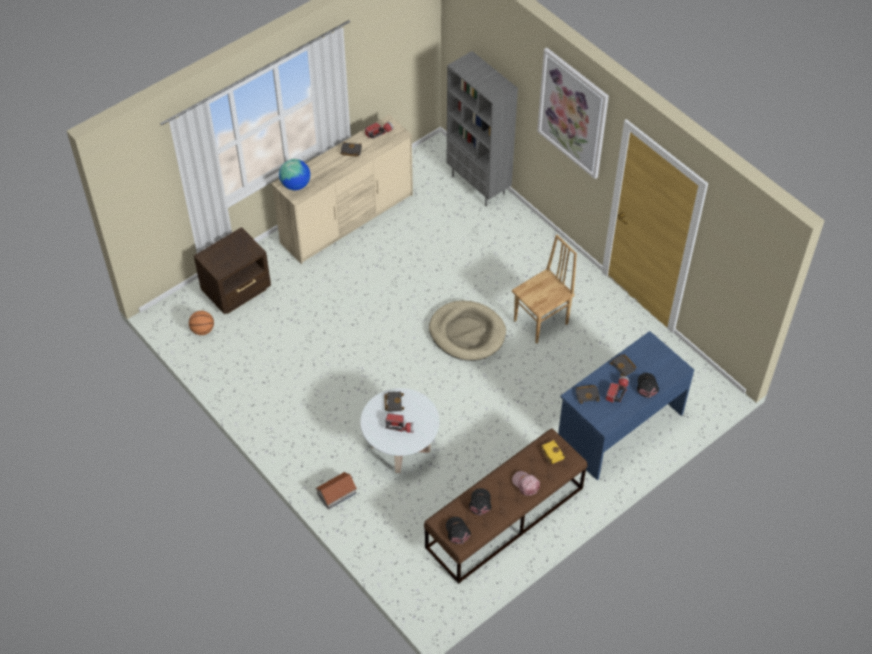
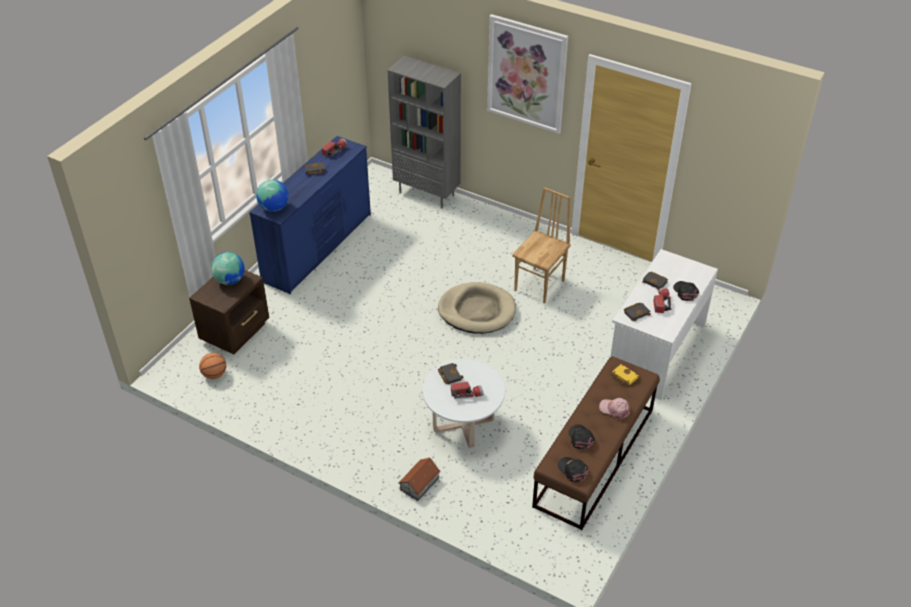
camera: 20 degrees left, 10 degrees down
beige dresser [272,115,413,264] -> blue dresser [249,136,371,294]
blue desk [558,331,694,480] -> white desk [611,249,718,400]
none -> globe [211,252,245,285]

